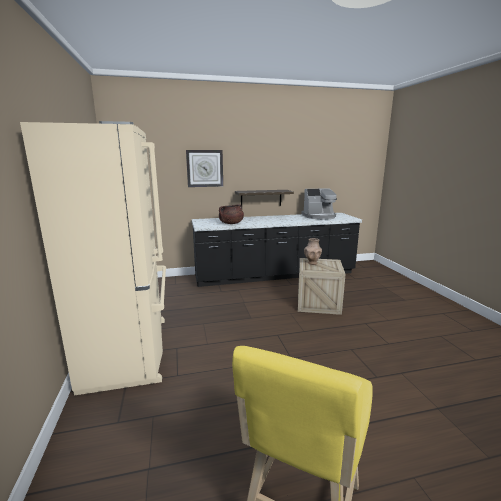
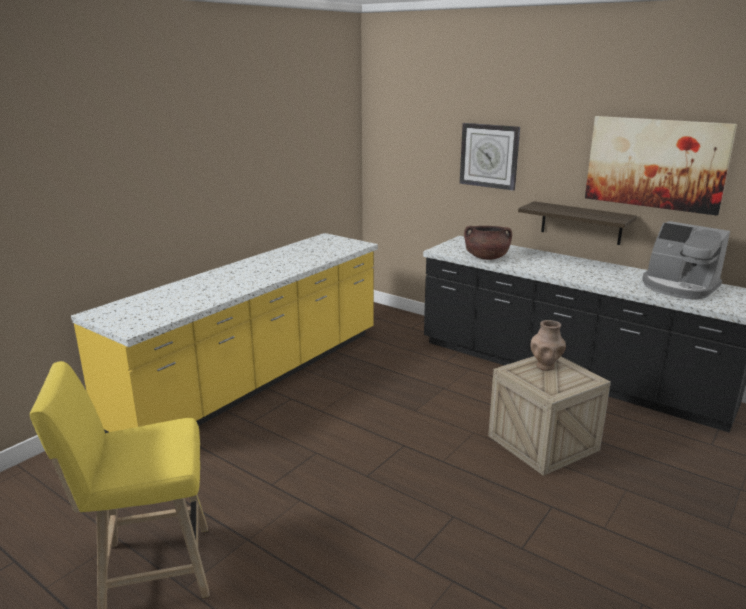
camera: 50 degrees right, 5 degrees up
beige fridge [20,121,166,396] -> yellow counter [71,233,378,433]
none -> picture [585,116,737,216]

